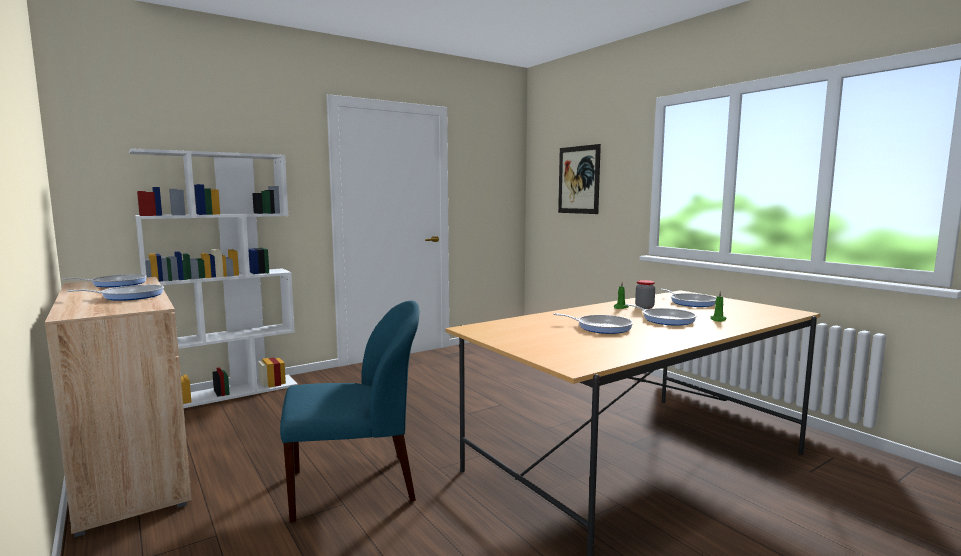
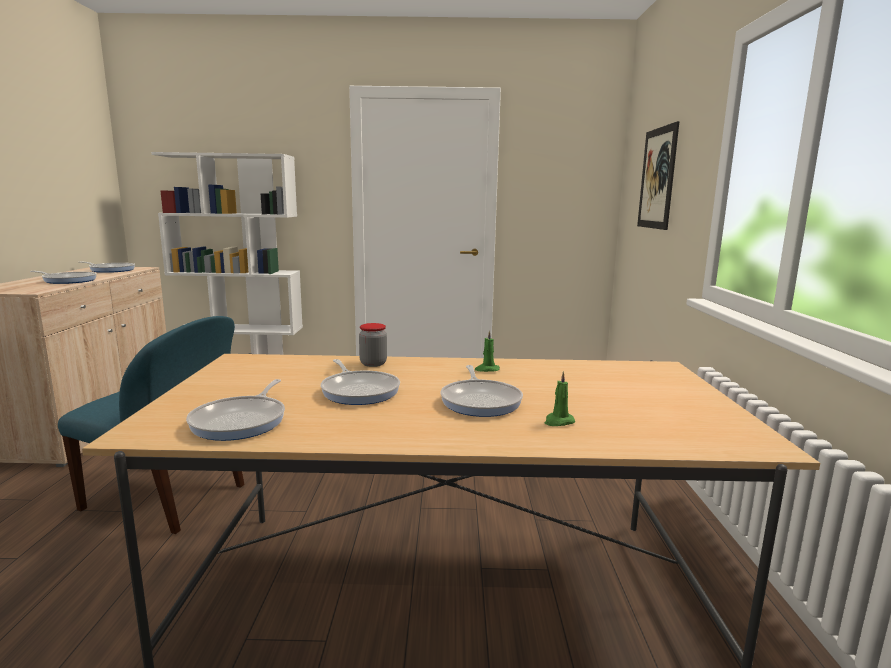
camera: 35 degrees right, 5 degrees up
jar [635,280,655,309] -> jar moved to [359,323,387,367]
frying pan [660,289,716,307] -> frying pan moved to [186,379,285,441]

